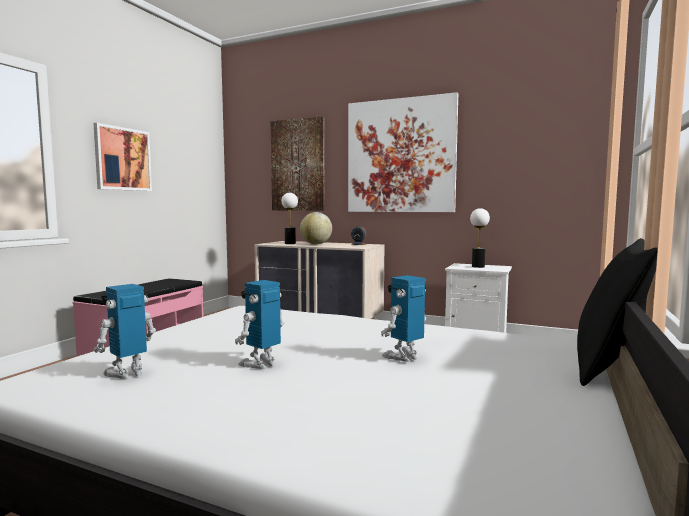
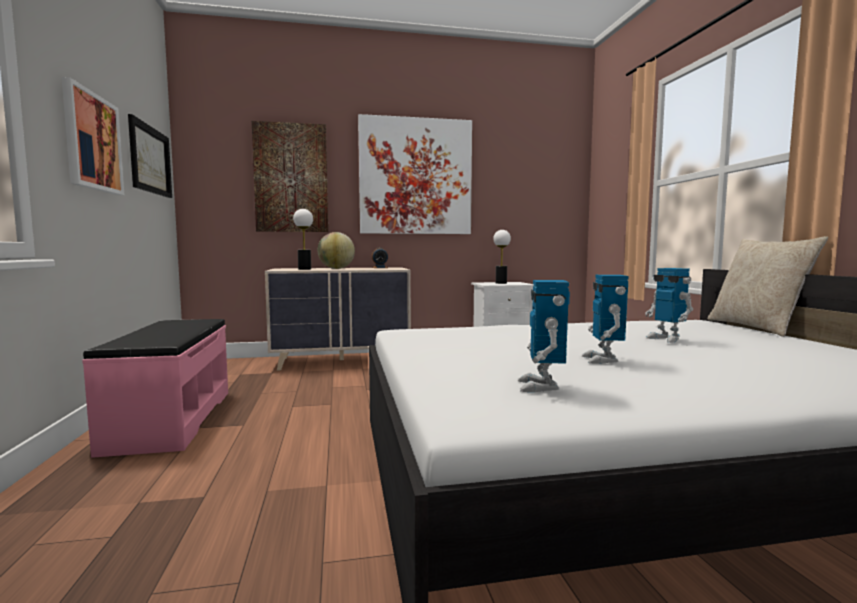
camera: 35 degrees left, 0 degrees up
toy robot [381,275,426,362] -> toy robot turned 45 degrees counterclockwise [645,268,693,343]
black pillow [577,238,658,386] -> beige pillow [707,236,828,337]
none -> picture [128,114,172,198]

